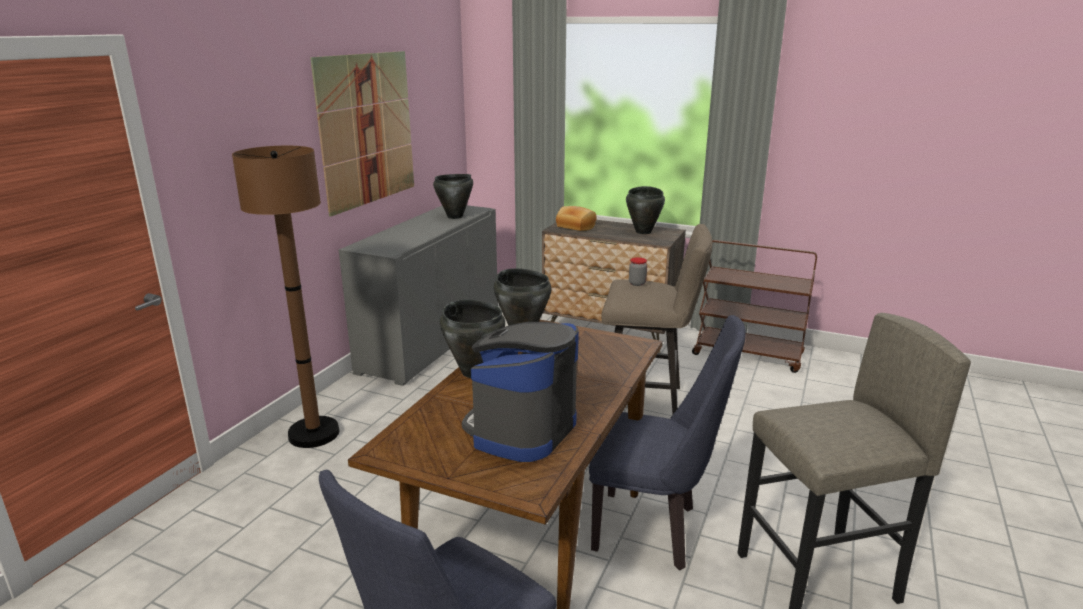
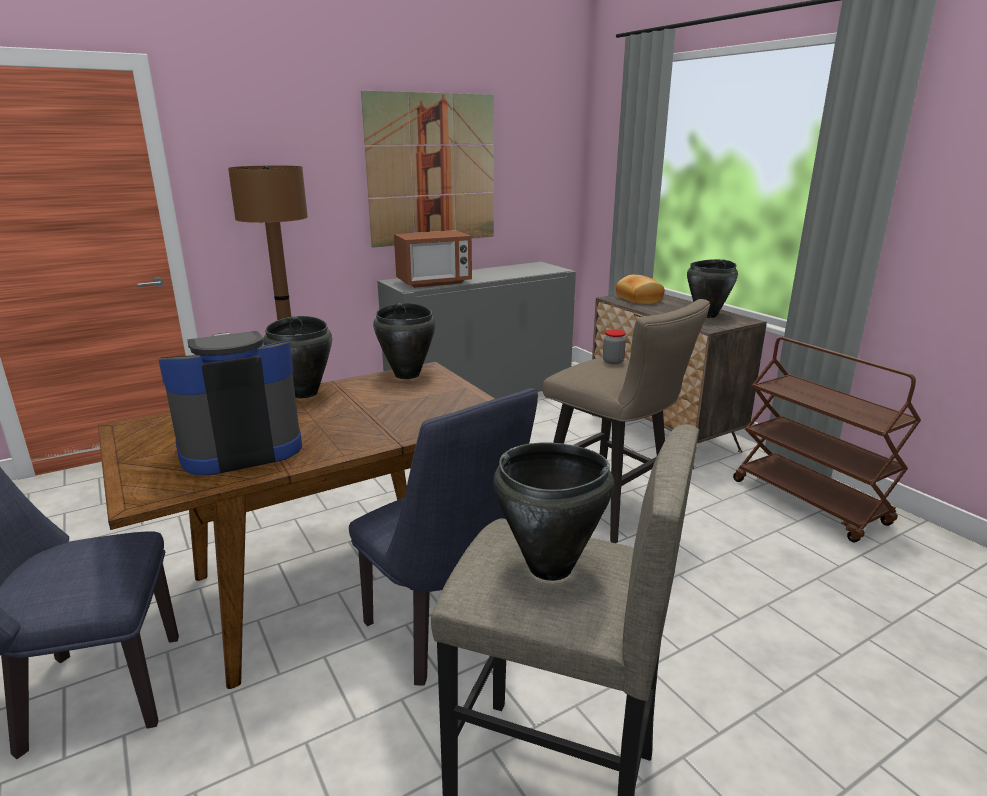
camera: 35 degrees right, 0 degrees up
black cooking pot [433,174,473,219] -> black cooking pot moved to [493,443,614,581]
none -> microwave [394,230,472,288]

